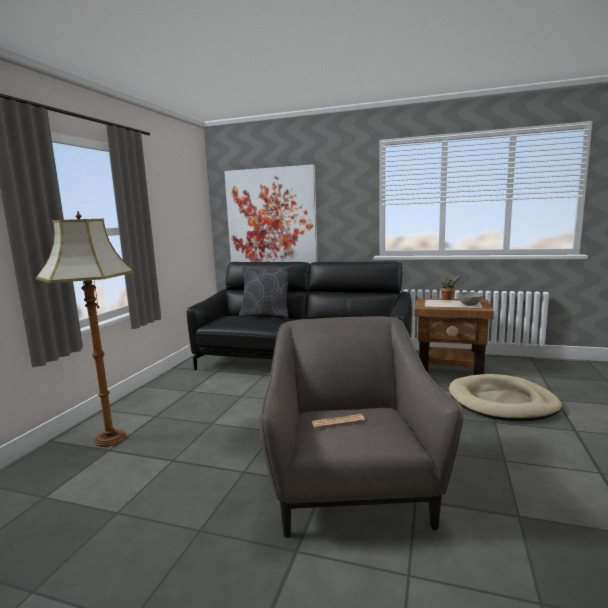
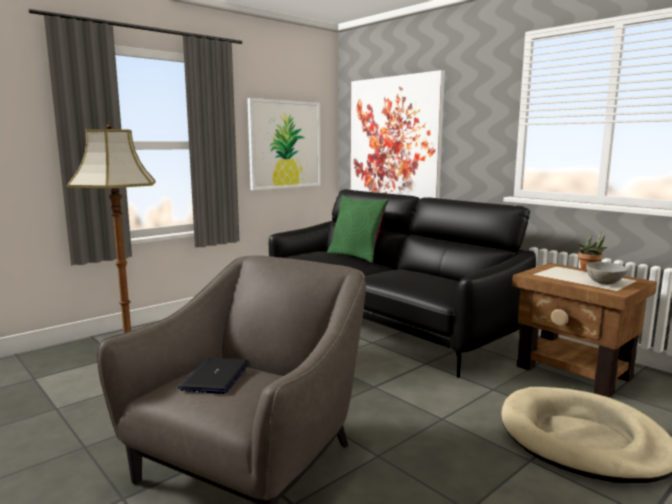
camera: 30 degrees right, 0 degrees up
grey pillow [239,266,292,318] -> green pillow [327,195,389,263]
newspaper [312,414,365,428] -> laptop [178,358,249,394]
none -> picture [247,98,321,190]

